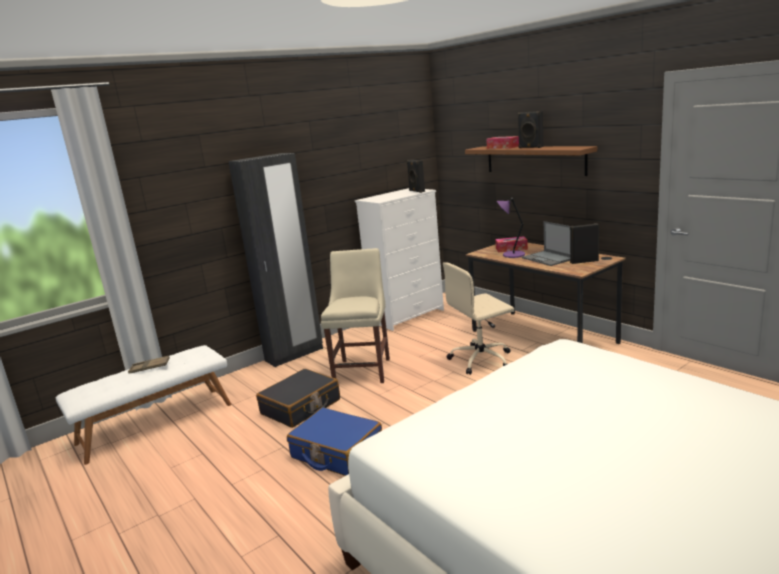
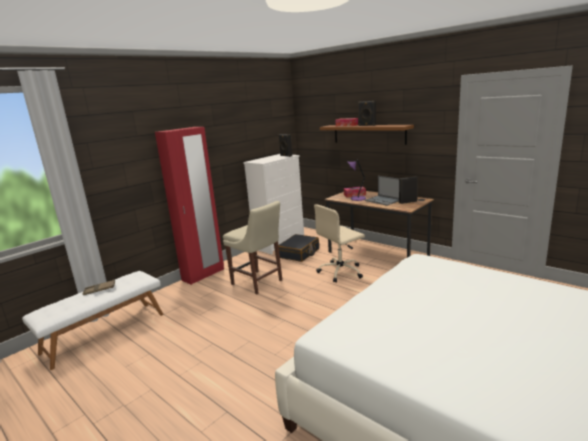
camera: 10 degrees left, 0 degrees up
black wardrobe [228,153,323,367] -> red wardrobe [155,127,224,285]
black suitcase [256,369,340,428] -> black suitcase moved to [278,234,319,262]
blue suitcase [287,407,382,476] -> none
beige chair [321,248,390,383] -> beige chair turned 135 degrees clockwise [223,201,282,295]

